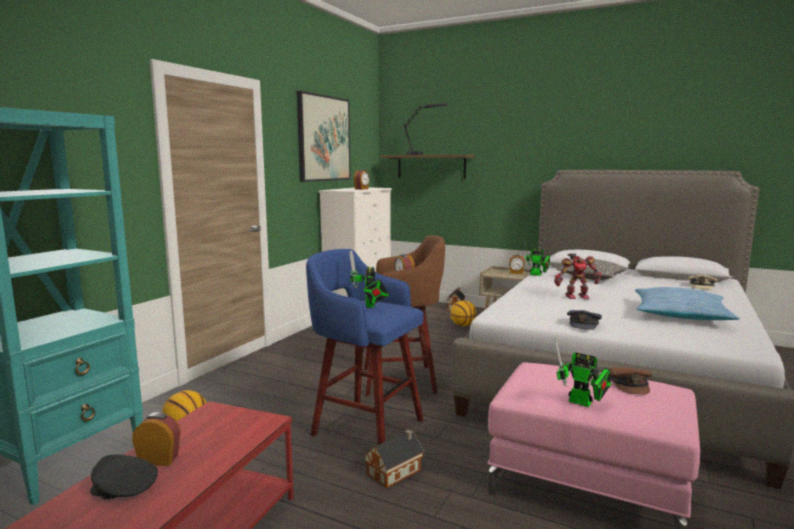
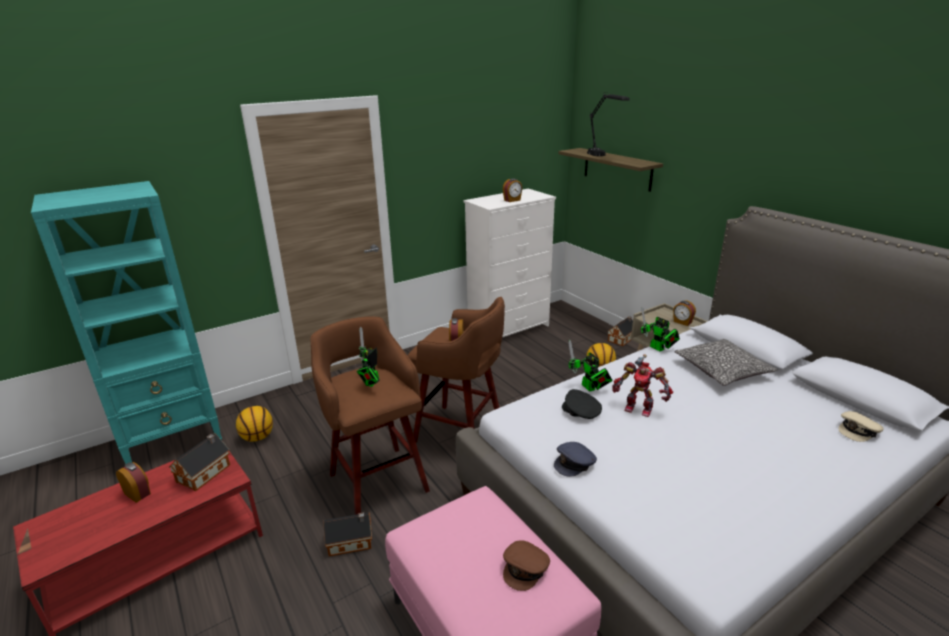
camera: 30 degrees right, 15 degrees up
black cap [90,455,158,499] -> black cap moved to [562,389,602,419]
picture [297,91,351,182] -> none
blue stool [306,249,423,445] -> brown stool [311,316,430,515]
toy robot [555,338,611,407] -> toy robot moved to [568,340,613,392]
pillow [635,287,740,320] -> none
none -> toy house [169,433,230,491]

